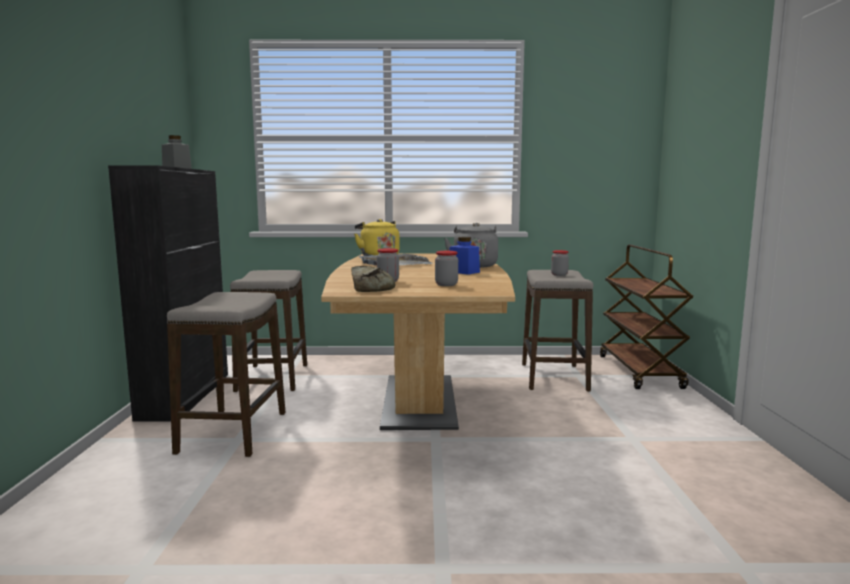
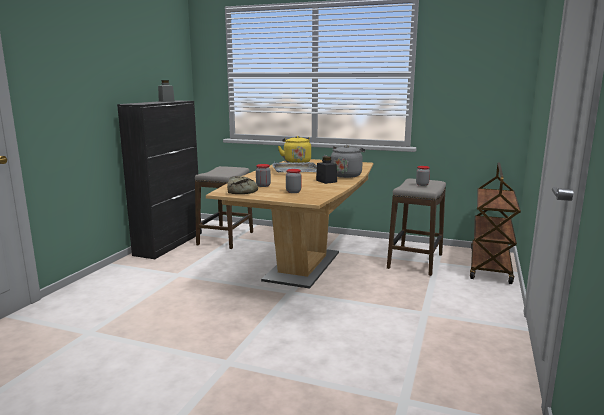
camera: 20 degrees right, 5 degrees up
stool [167,292,286,457] -> none
blue jar [449,237,480,275] -> black jar [316,156,337,184]

